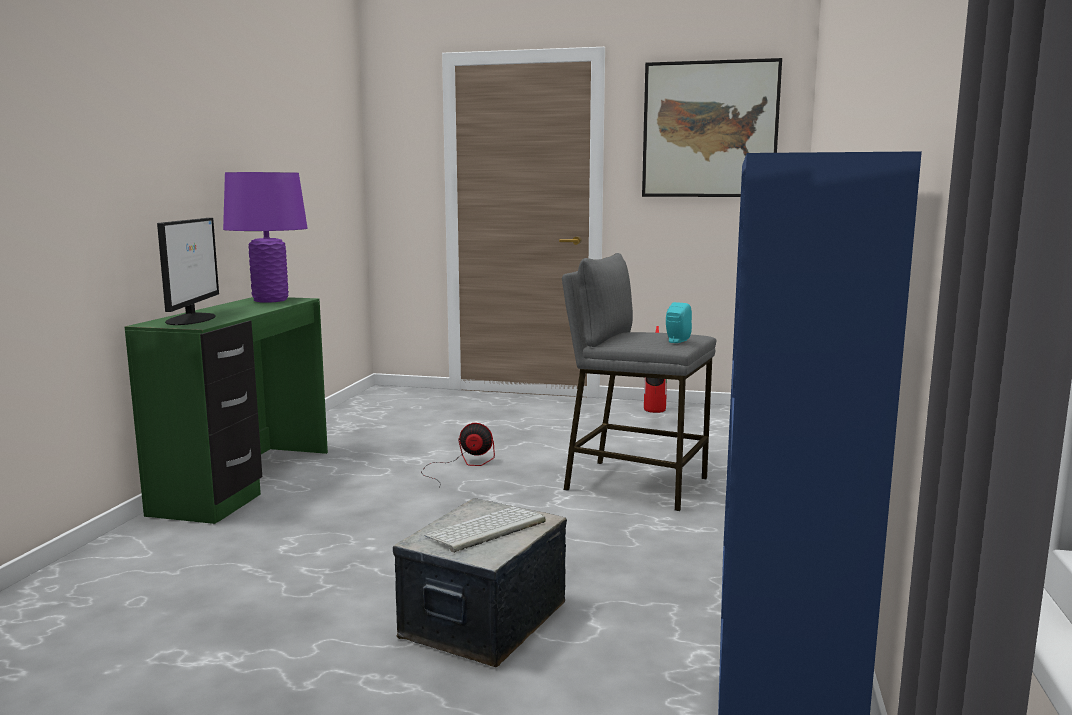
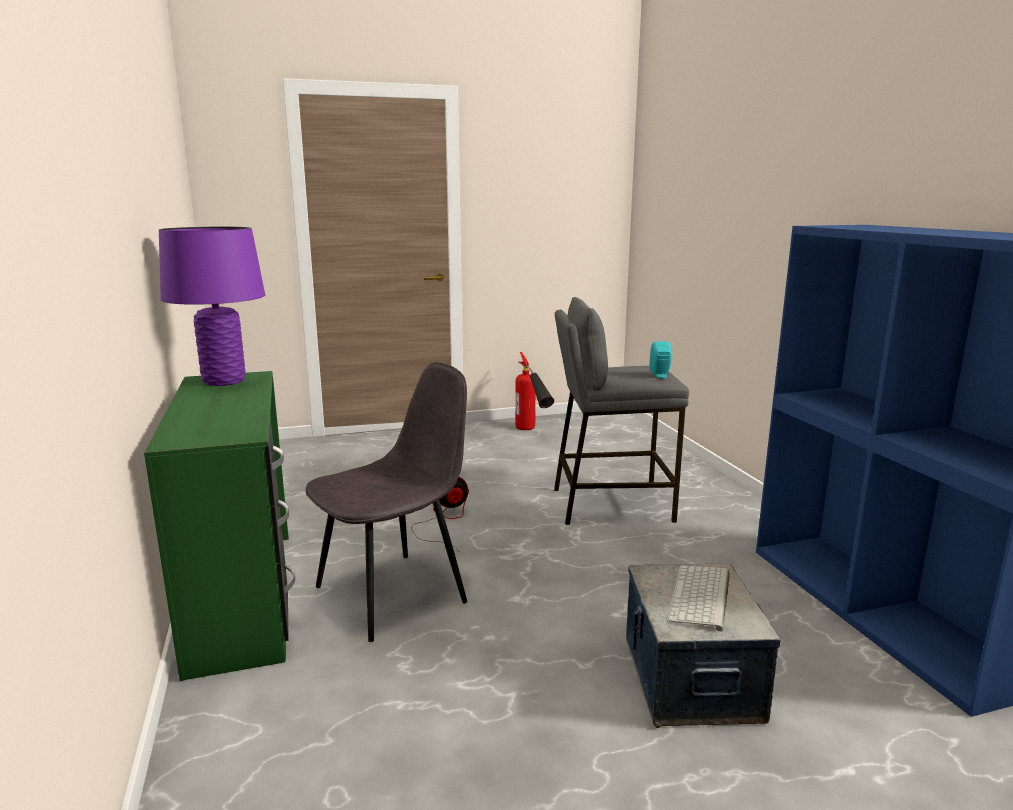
camera: 30 degrees left, 5 degrees up
monitor [157,218,219,325] -> none
picture [642,58,782,197] -> none
none -> grey chair [305,362,467,642]

